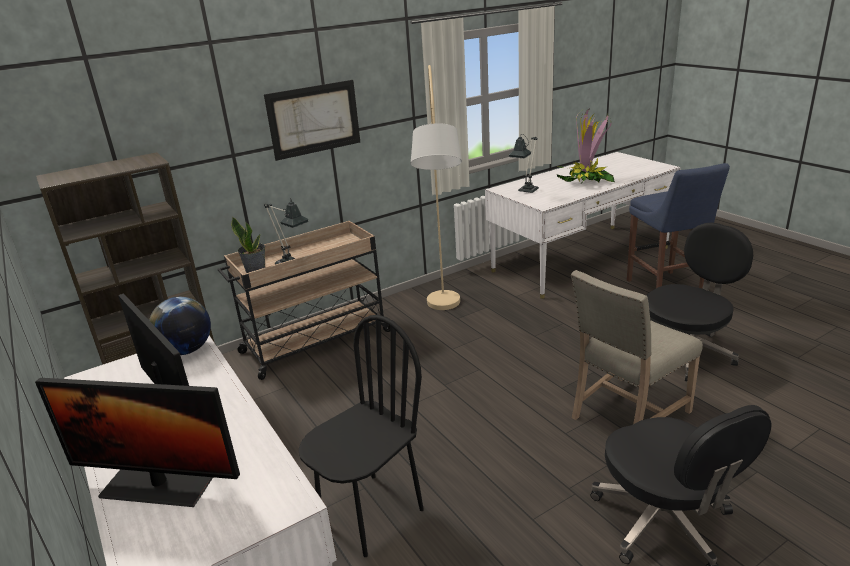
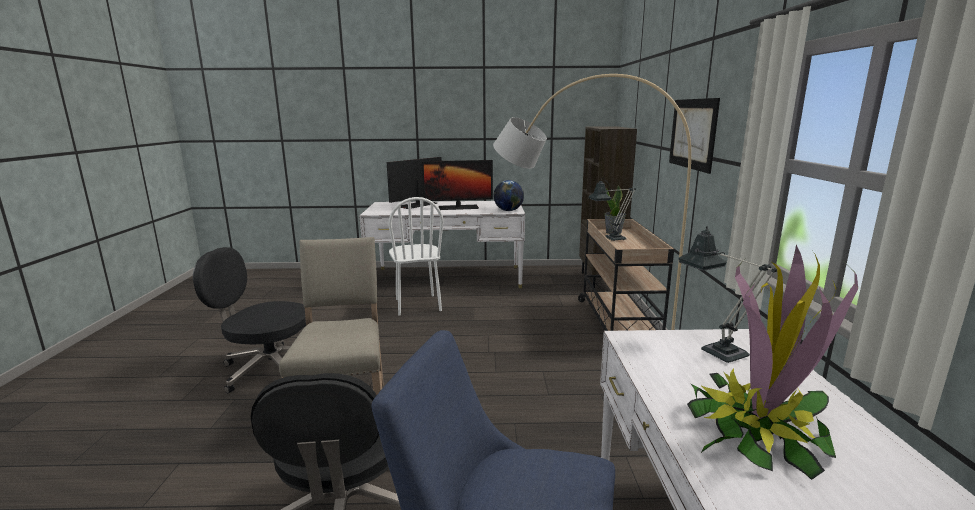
camera: 120 degrees right, 10 degrees down
black chair [298,315,424,557] -> white chair [388,197,443,316]

